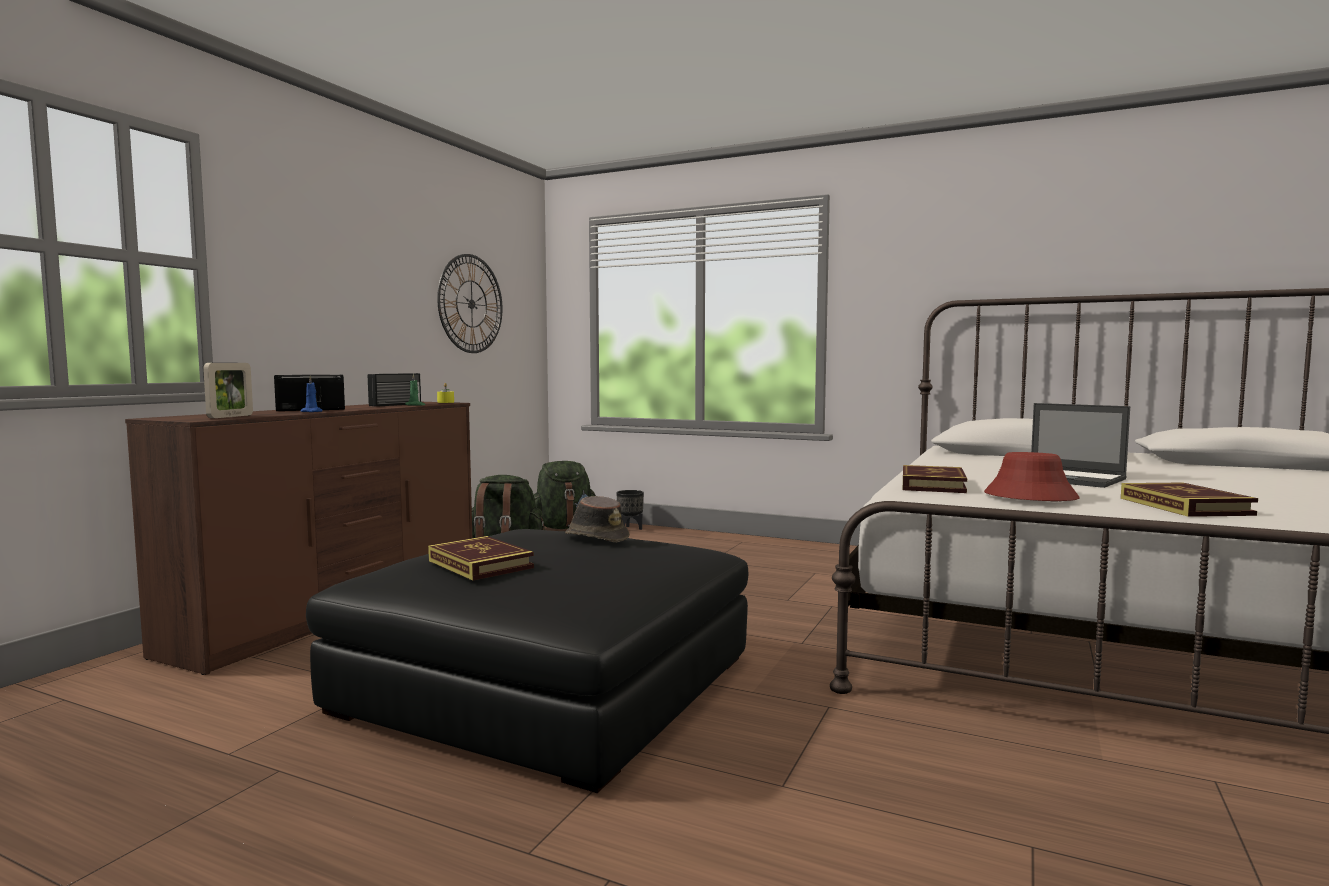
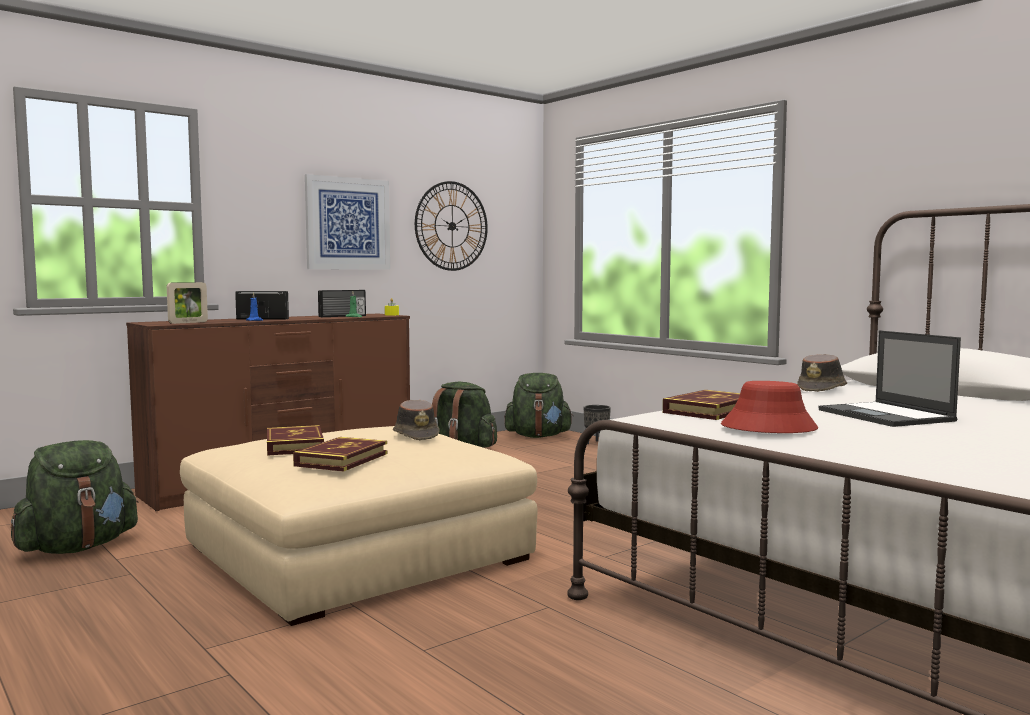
camera: 25 degrees right, 0 degrees up
black ottoman [306,529,749,793] -> beige ottoman [180,426,537,626]
book [1121,483,1258,517] -> book moved to [293,437,387,471]
none -> green backpack [11,440,138,554]
none -> picture [305,174,390,270]
none -> brown hat [797,354,847,392]

